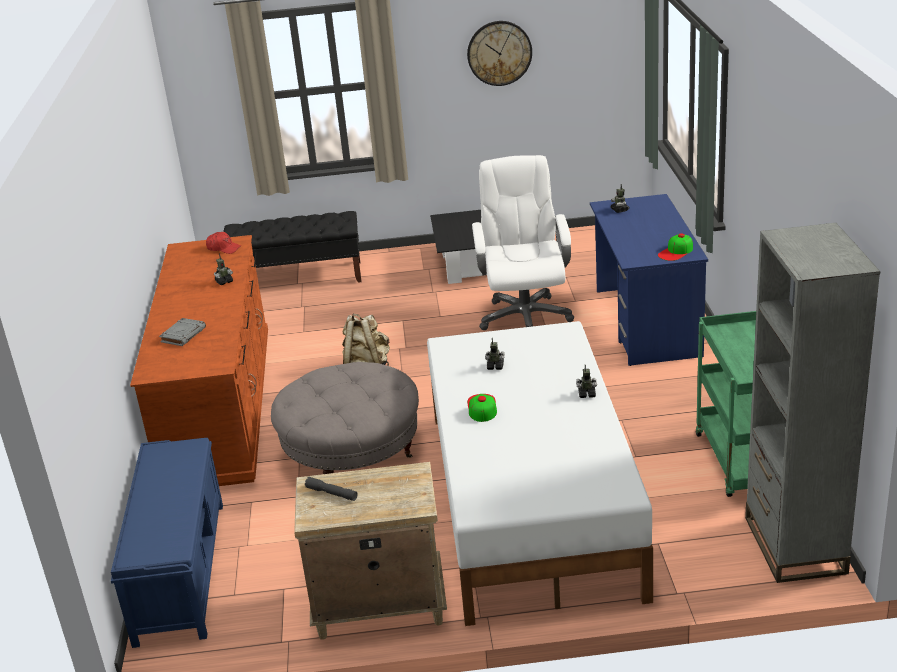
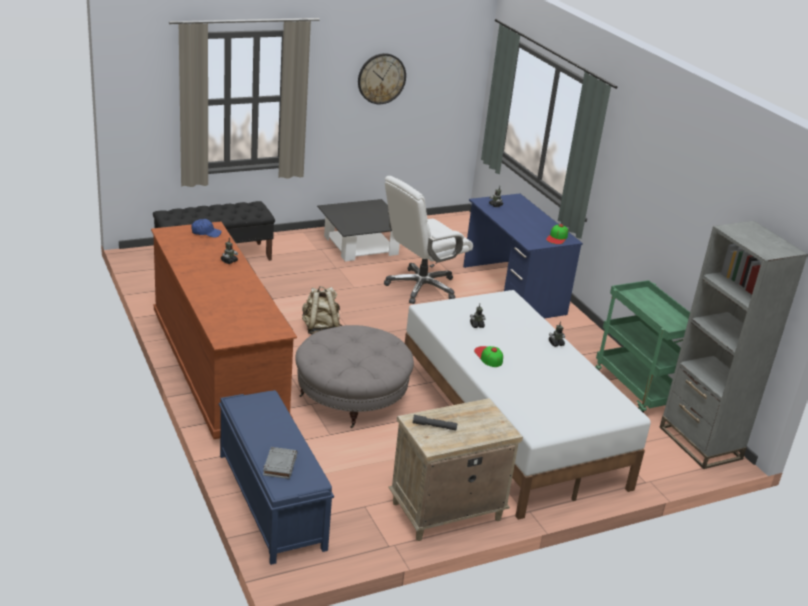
camera: 25 degrees left, 0 degrees up
grey book [159,318,206,346] -> grey book moved to [263,447,297,479]
red cap [206,232,241,254] -> blue cap [192,219,222,238]
white office chair [472,155,574,330] -> white office chair turned 105 degrees counterclockwise [384,176,473,304]

